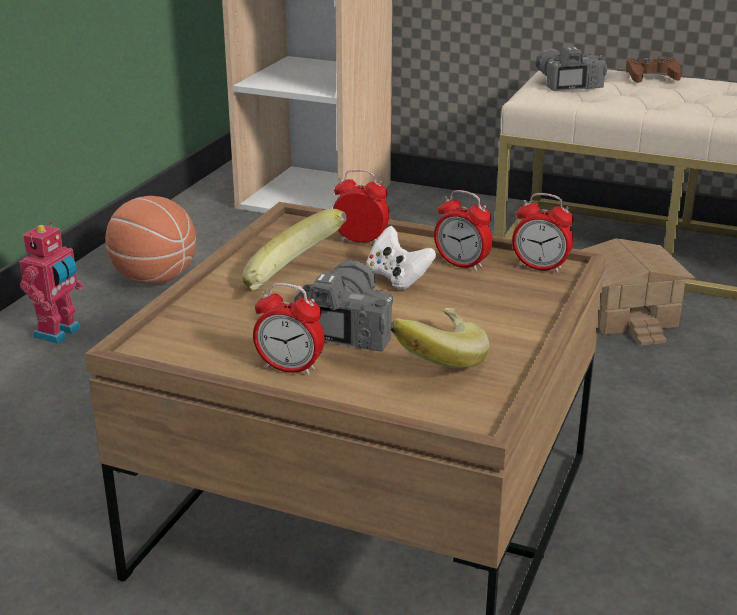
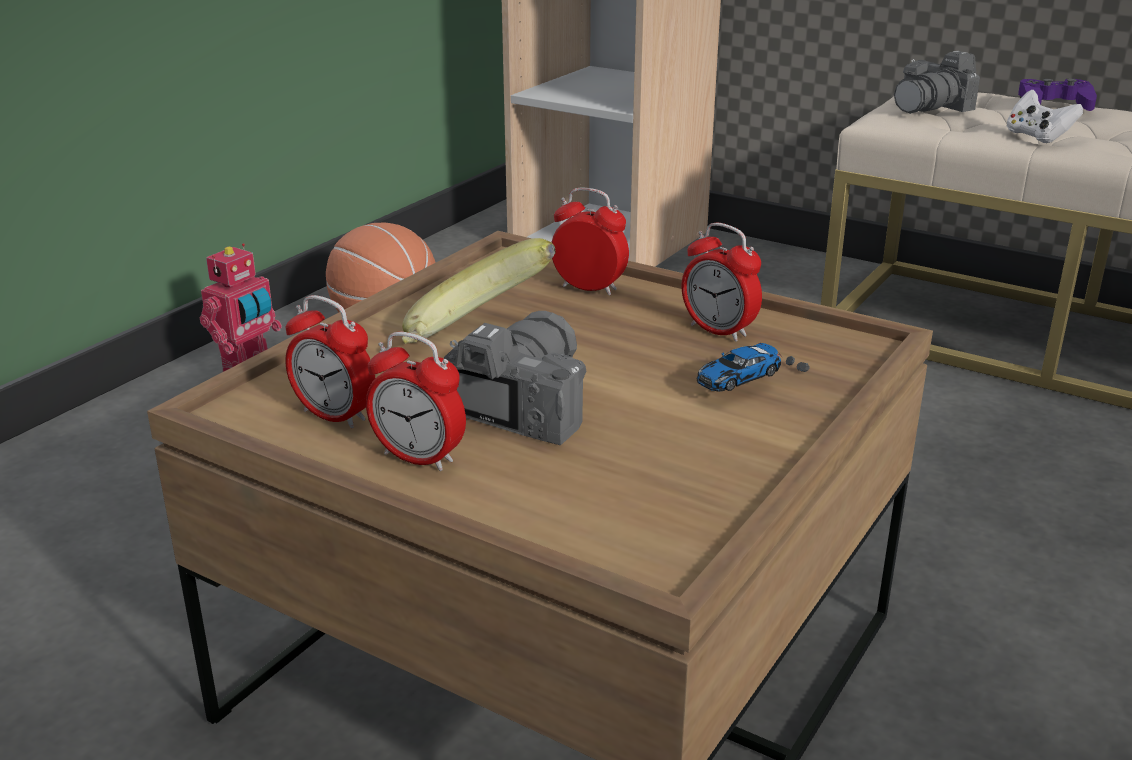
camera: 10 degrees right, 0 degrees up
white game controller [367,226,436,289] -> white game controller moved to [1006,90,1083,143]
banana [389,308,490,368] -> none
alarm clock [512,193,574,273] -> alarm clock moved to [285,295,375,428]
camera [536,47,607,91] -> camera turned 120 degrees counterclockwise [894,51,980,114]
toy house [581,238,695,346] -> none
brown game controller [626,57,682,83] -> purple game controller [1018,79,1097,111]
none -> toy car [697,343,810,392]

